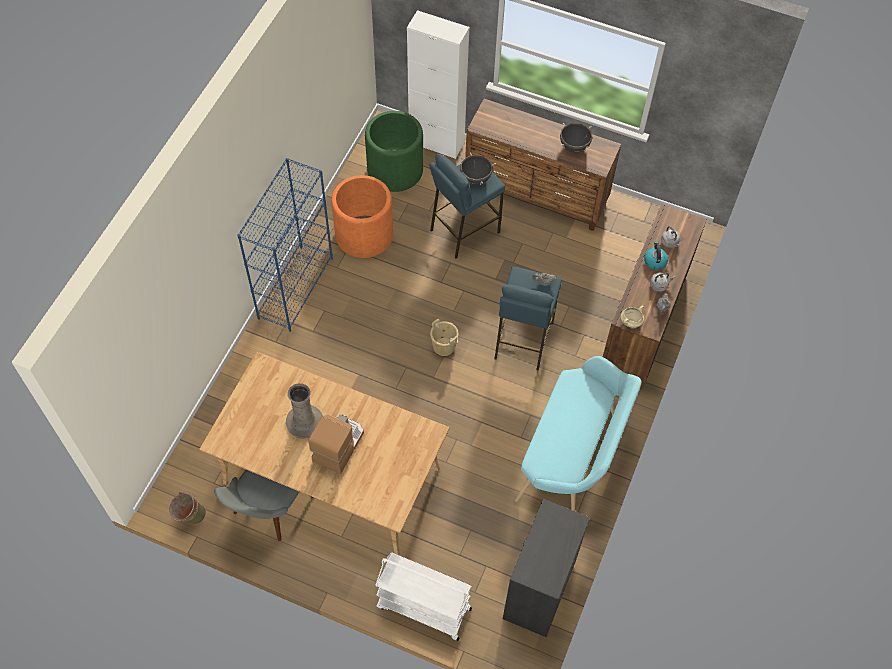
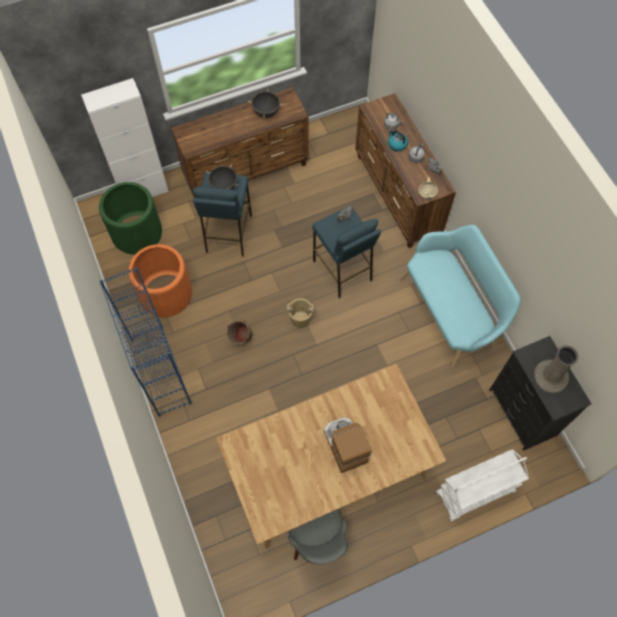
camera: 45 degrees left, 5 degrees up
green bucket [169,491,206,524] -> green bucket moved to [227,319,253,344]
beige vase [286,383,323,439] -> beige vase moved to [534,345,579,393]

